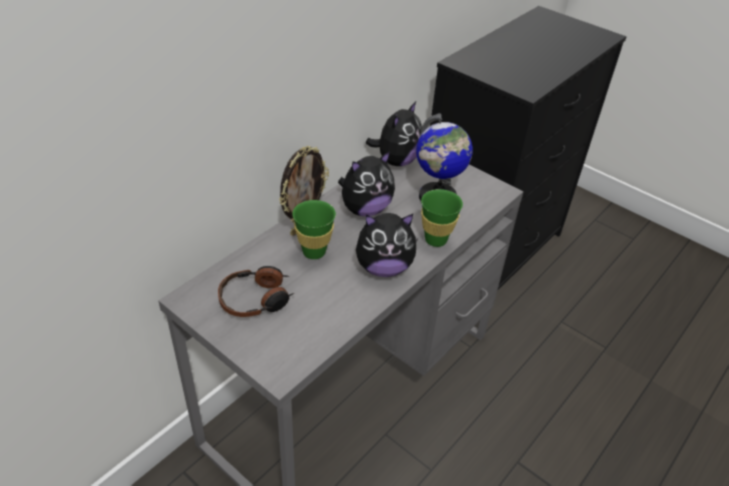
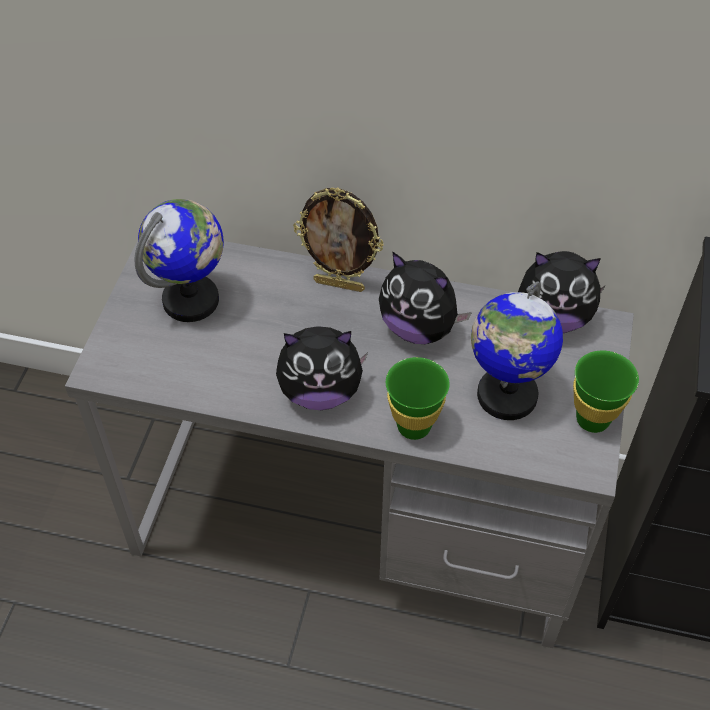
camera: 65 degrees right, 10 degrees up
headphones [218,266,294,317] -> globe [134,199,224,322]
green cup [292,200,336,259] -> green cup moved to [573,350,639,433]
plush toy [356,213,418,277] -> plush toy turned 60 degrees counterclockwise [276,326,368,410]

